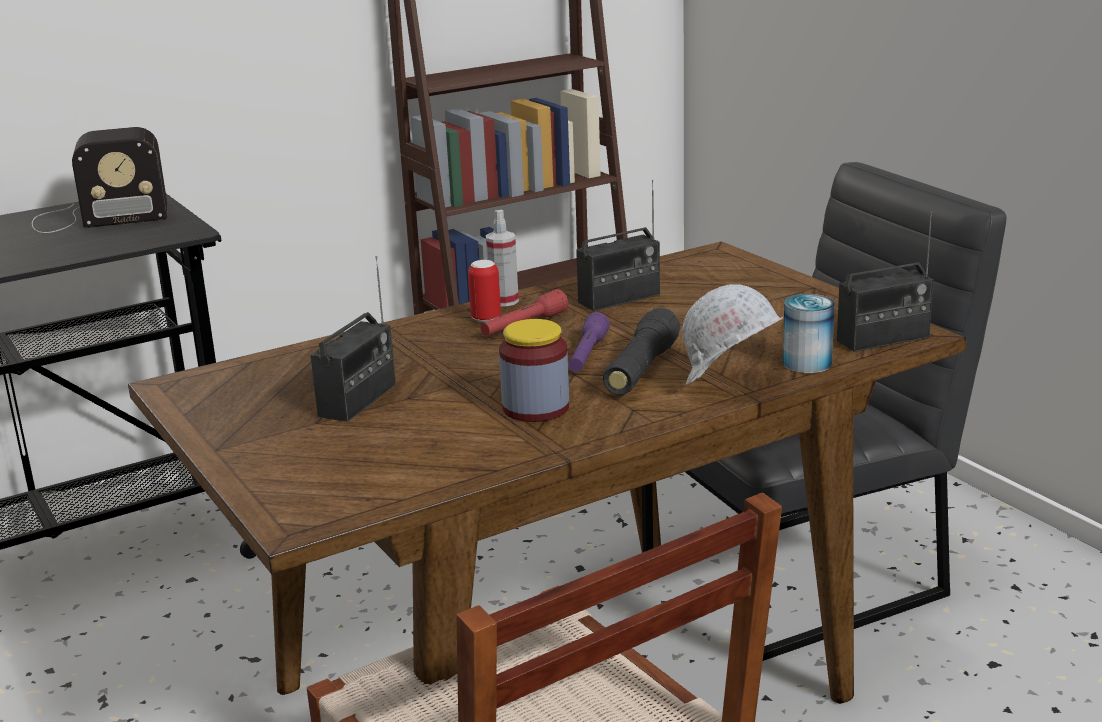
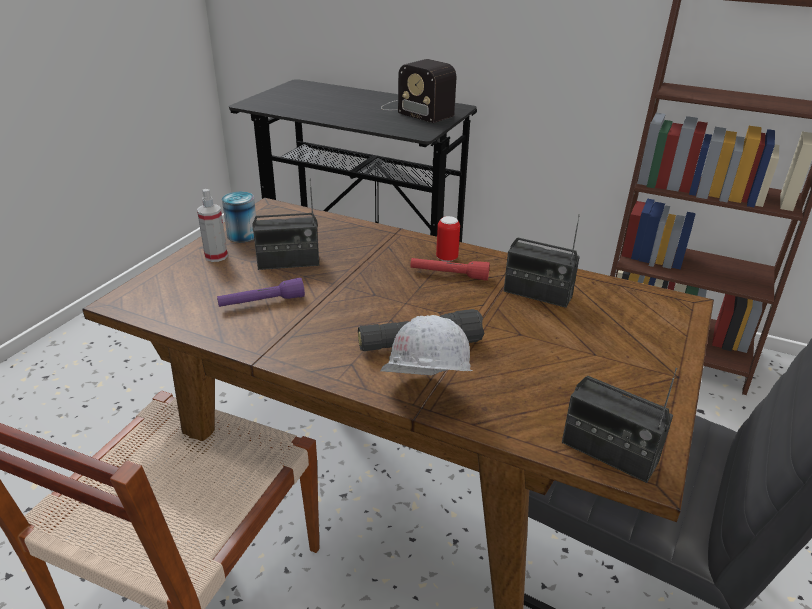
camera: 55 degrees right, 10 degrees up
spray bottle [486,210,519,307] -> spray bottle moved to [197,189,228,262]
jar [499,319,569,422] -> none
purple flashlight [568,312,610,372] -> purple flashlight moved to [217,277,305,307]
can [783,294,835,373] -> can moved to [222,192,256,242]

